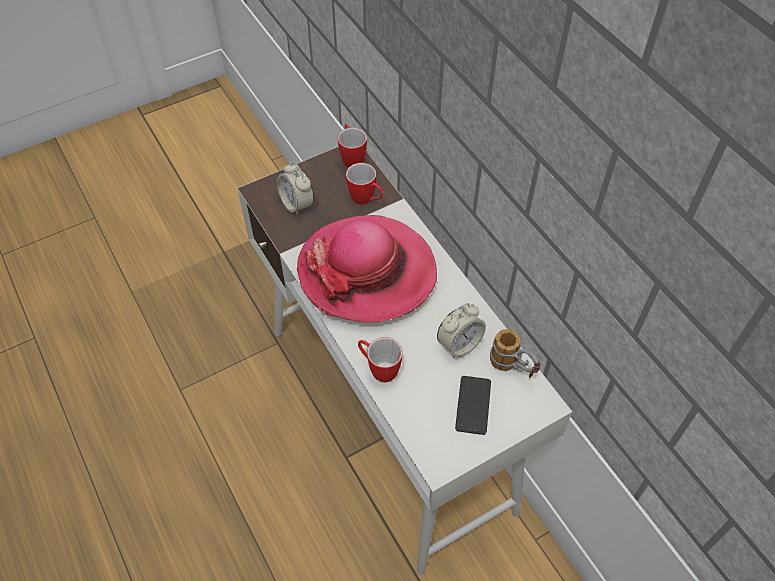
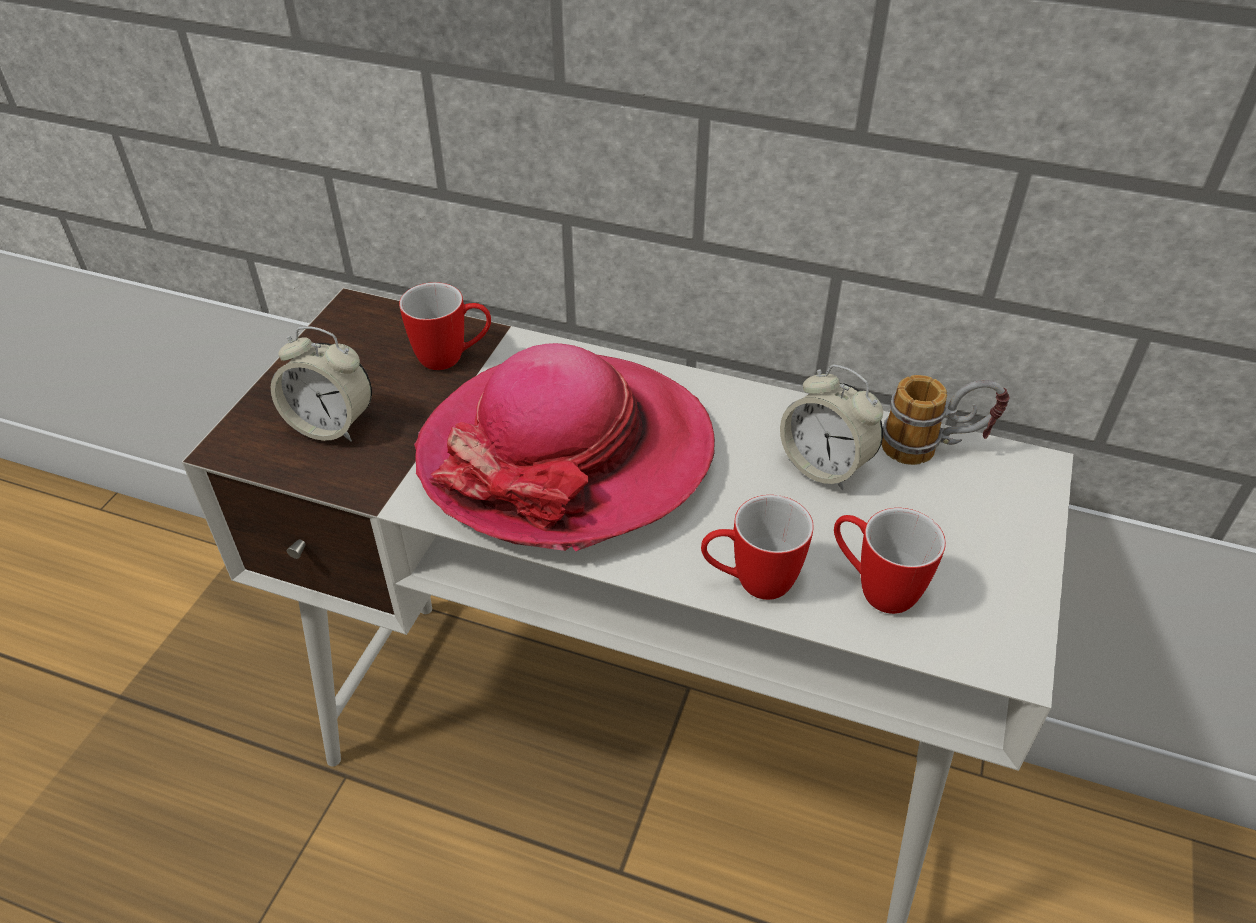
camera: 40 degrees left, 10 degrees down
mug [338,124,367,168] -> mug moved to [834,508,946,614]
alarm clock [437,303,486,359] -> alarm clock turned 120 degrees clockwise [780,364,883,490]
phone [455,376,491,435] -> none

